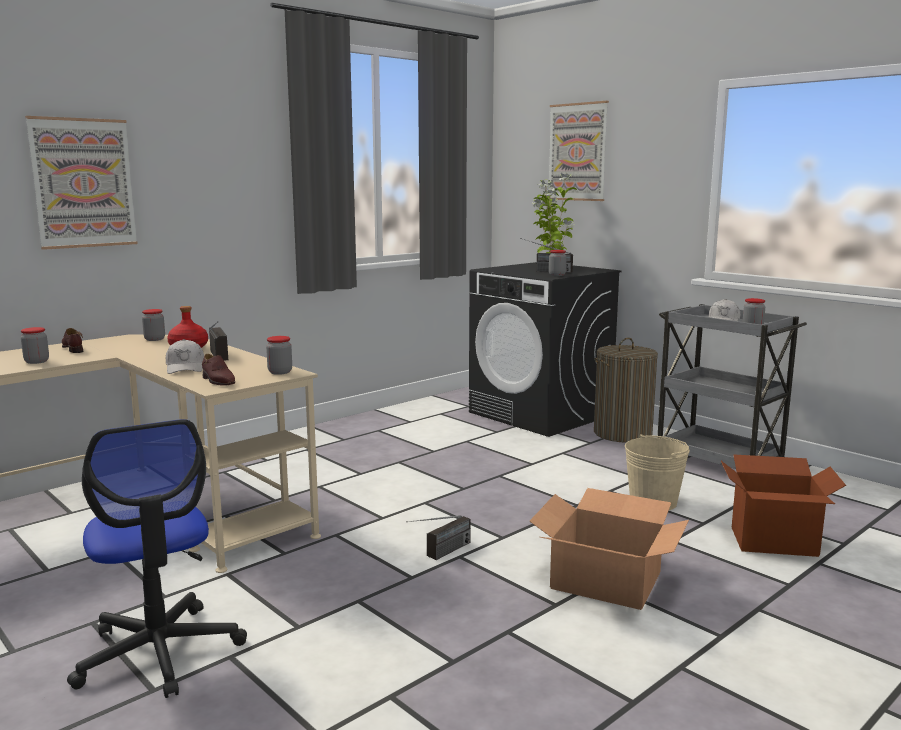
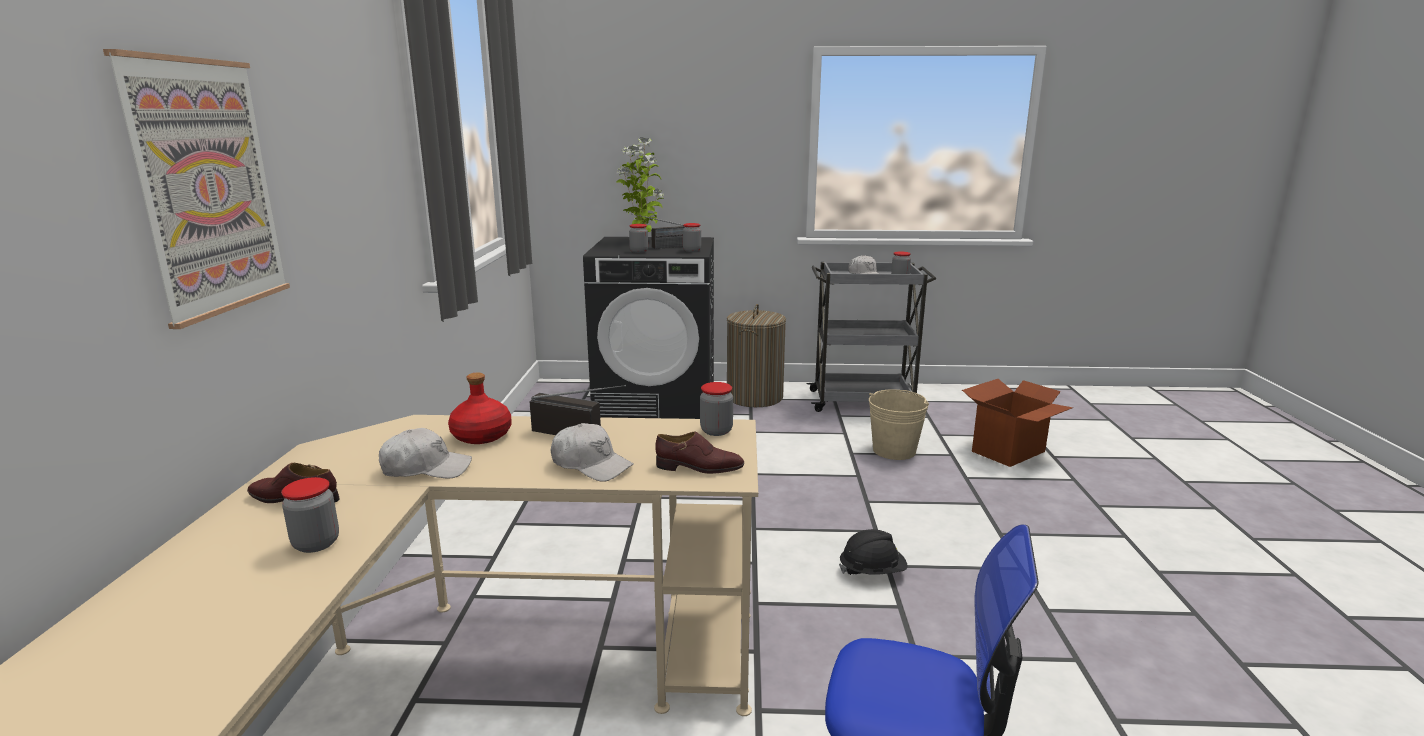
camera: 45 degrees left, 5 degrees up
jar [142,309,165,341] -> jar moved to [629,224,648,253]
radio [407,515,471,560] -> black hard hat [839,529,908,575]
cardboard box [529,488,689,610] -> none
picture [549,101,609,201] -> none
none -> white cap [379,428,472,478]

